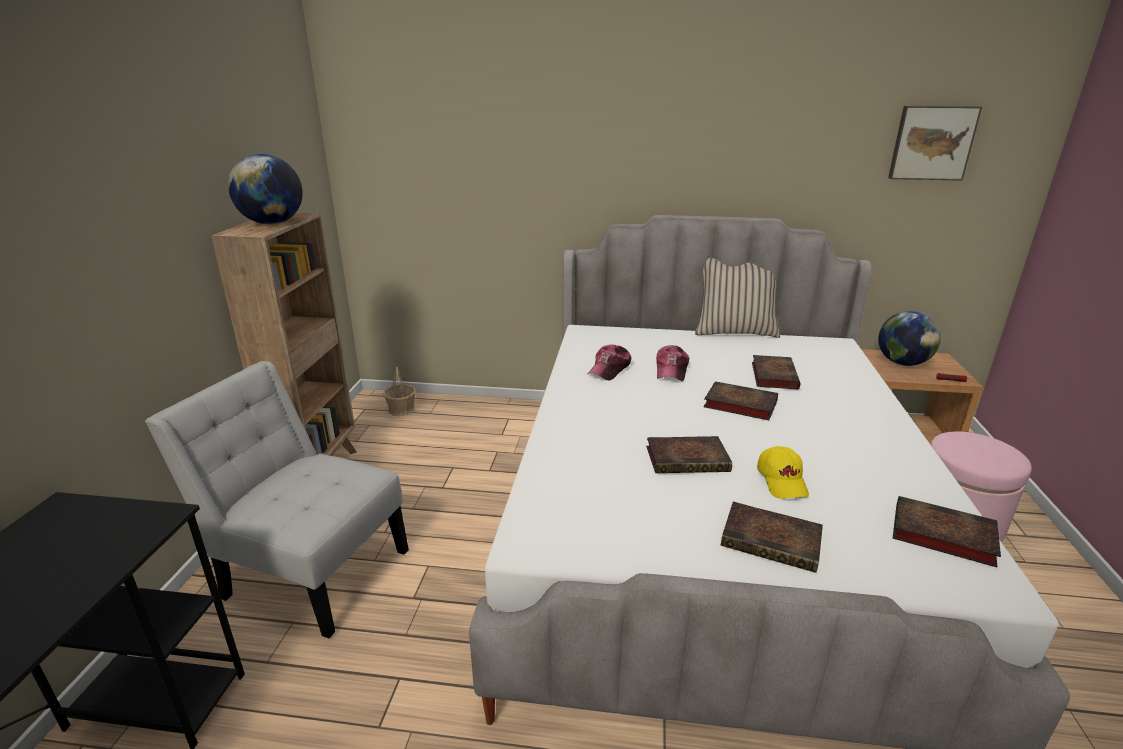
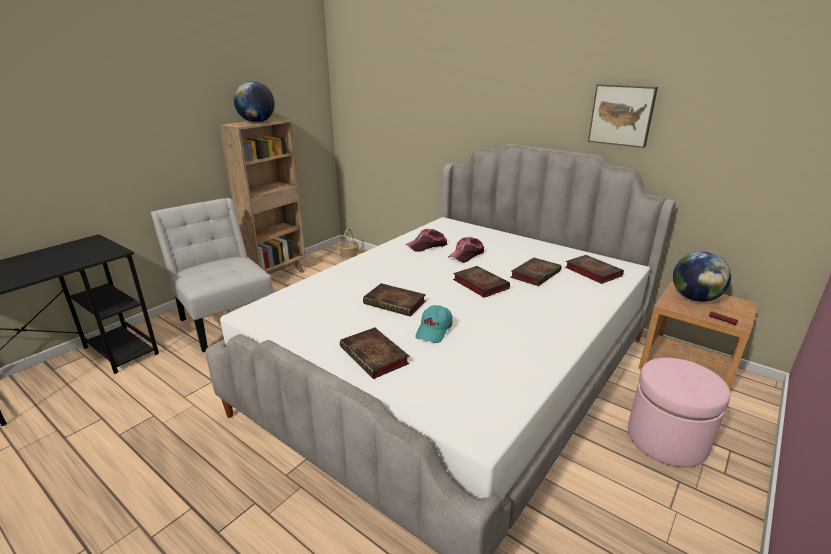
camera: 30 degrees right, 0 degrees up
beige pillow [695,258,780,338] -> none
yellow cap [757,446,809,499] -> turquoise cap [415,305,453,343]
picture [888,106,982,181] -> picture moved to [588,84,658,148]
book [893,496,1001,567] -> book moved to [565,255,624,284]

